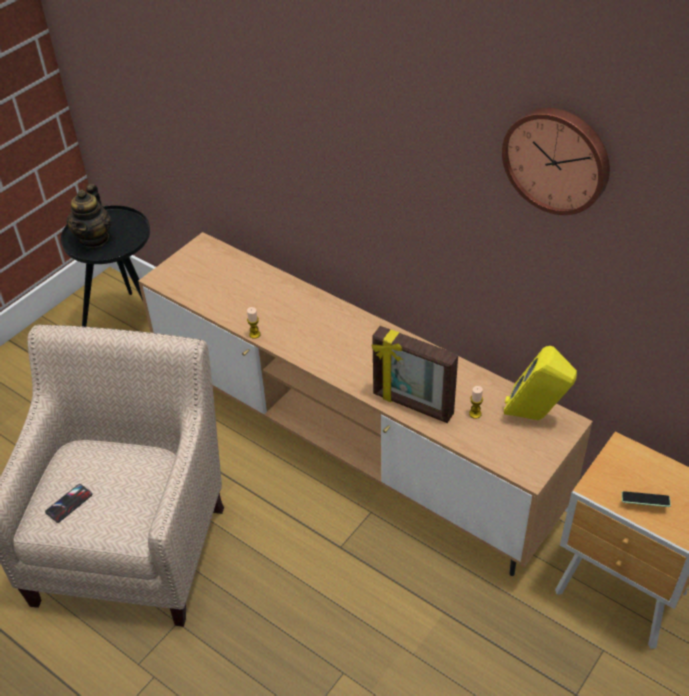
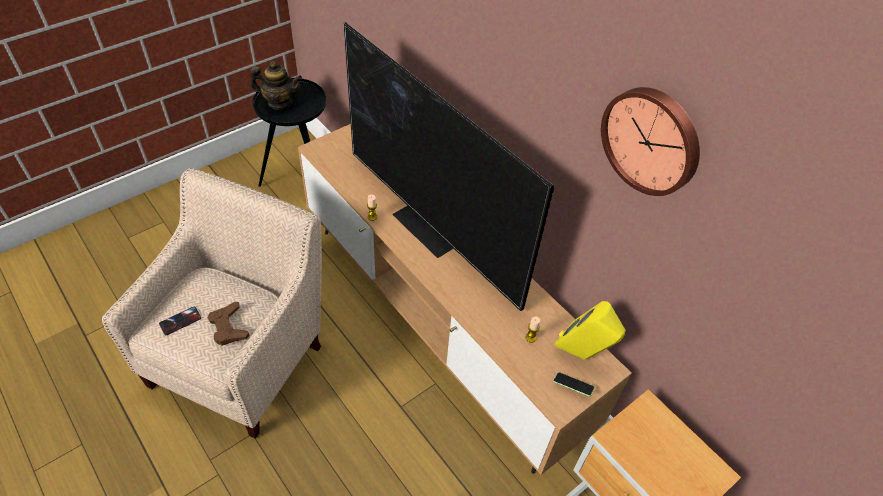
camera: 10 degrees right, 5 degrees up
teapot [66,184,112,248] -> teapot turned 105 degrees counterclockwise [250,61,302,110]
picture frame [372,326,458,423] -> none
phone [622,491,671,507] -> phone moved to [553,372,595,397]
none -> brown game controller [208,302,250,346]
none -> television [344,22,554,311]

